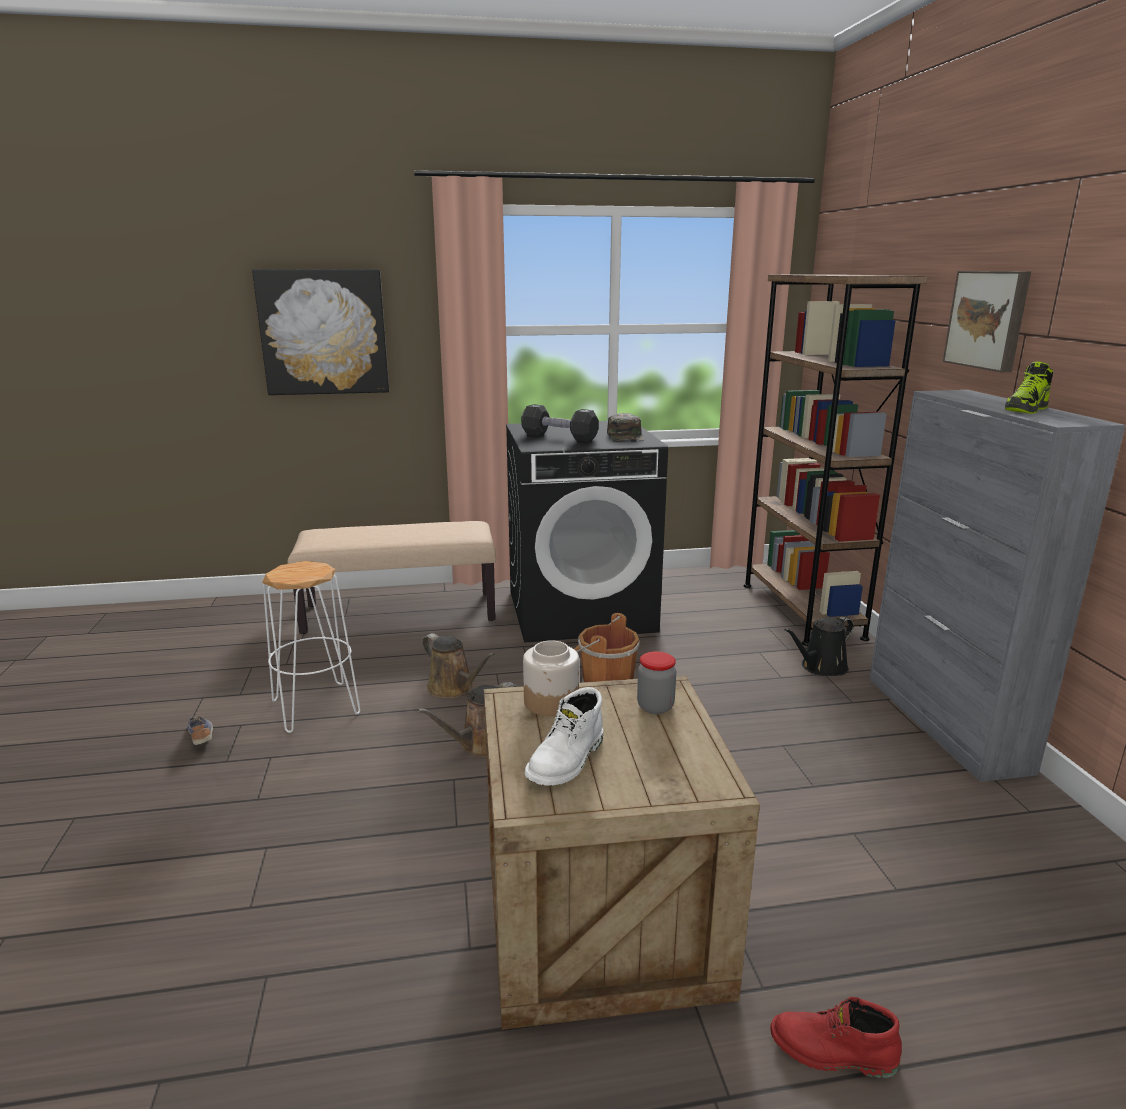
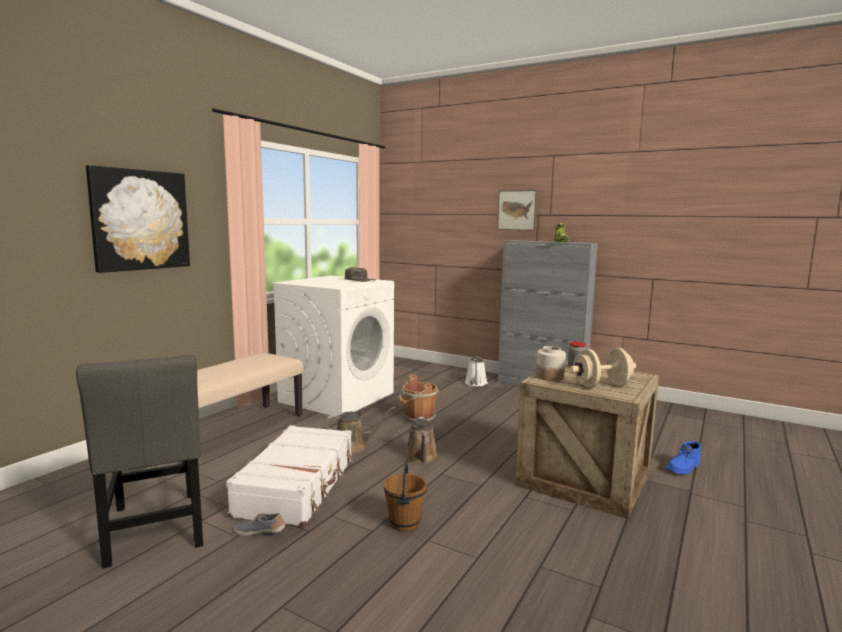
camera: 50 degrees left, 10 degrees down
white stool [262,561,360,733] -> white suitcase [226,425,354,527]
black washing machine [506,421,668,643] -> white washing machine [272,276,394,415]
black dumbbell [521,404,599,442] -> none
white boot [525,687,603,786] -> beige dumbbell [570,348,636,388]
brown bookcase [744,274,927,646] -> none
red boot [770,996,902,1078] -> blue boot [666,441,701,474]
black watering can [785,617,854,676] -> white watering can [465,357,488,386]
none -> grey chair [76,355,203,568]
none -> brown bucket [384,463,427,532]

